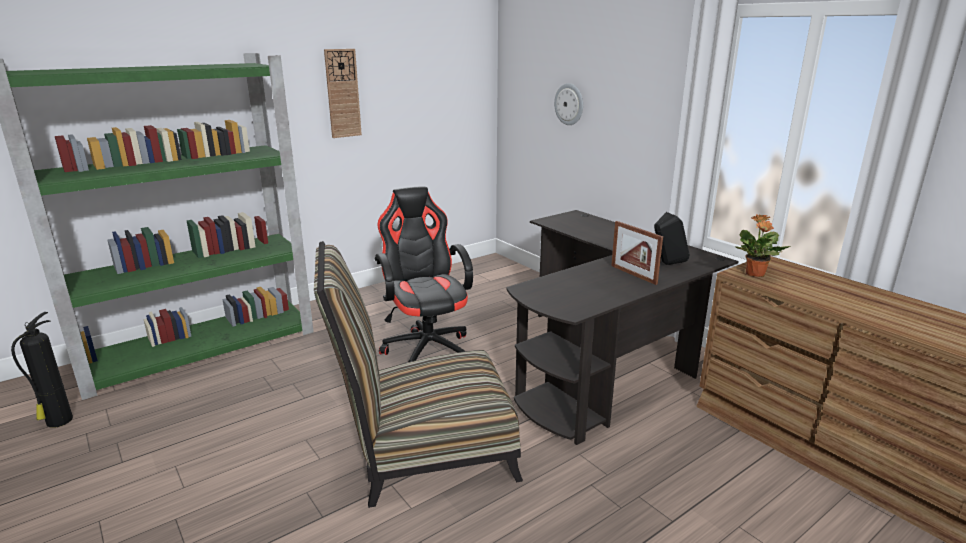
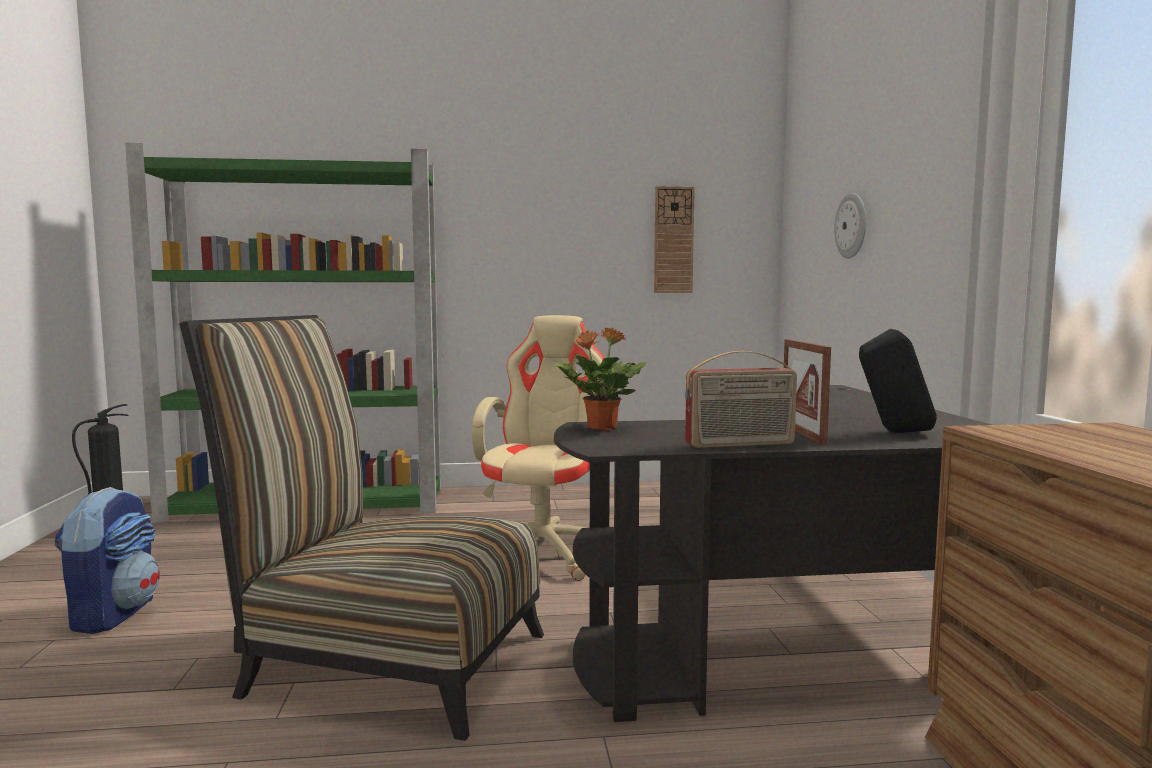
camera: 30 degrees right, 15 degrees down
wall clock [324,49,362,138] -> wall clock moved to [654,186,695,293]
black office chair [375,187,473,362] -> beige office chair [472,315,604,581]
potted plant [736,214,791,277] -> potted plant moved to [554,327,647,430]
none -> backpack [55,487,160,634]
none -> radio [685,351,797,448]

